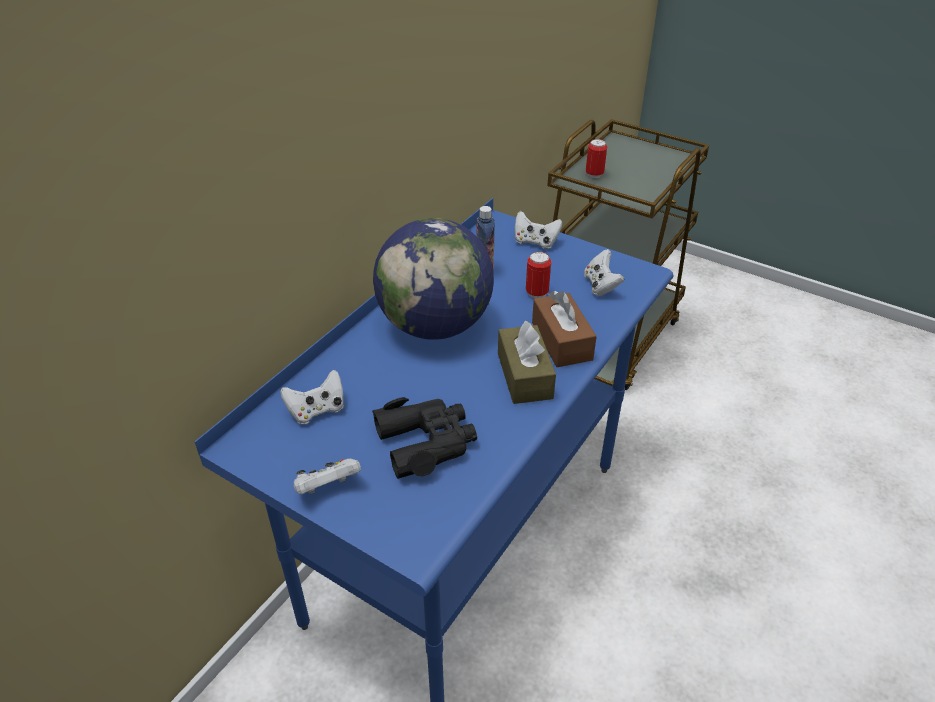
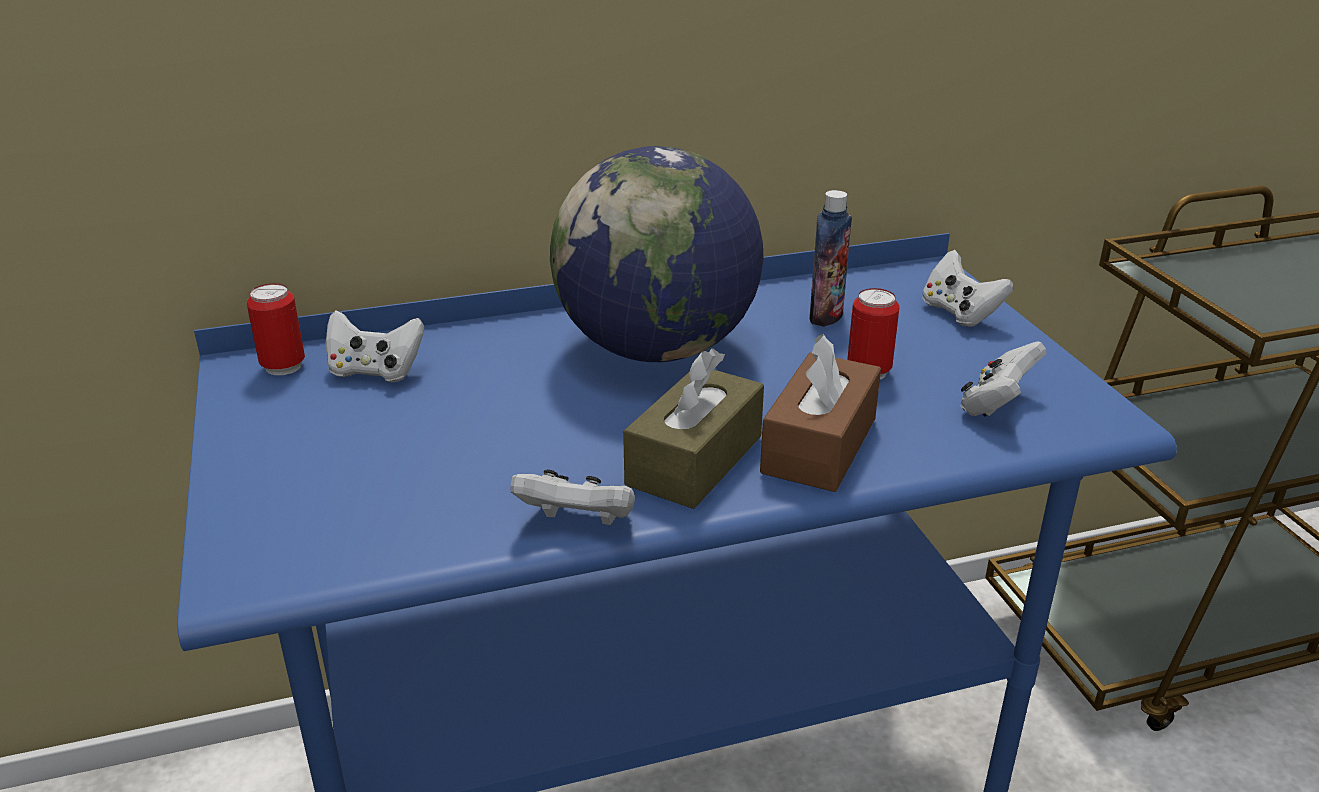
camera: 40 degrees right, 10 degrees down
white game controller [294,459,361,494] -> white game controller moved to [510,470,635,525]
black binoculars [372,397,477,479] -> none
can [586,139,607,178] -> can moved to [247,283,305,375]

